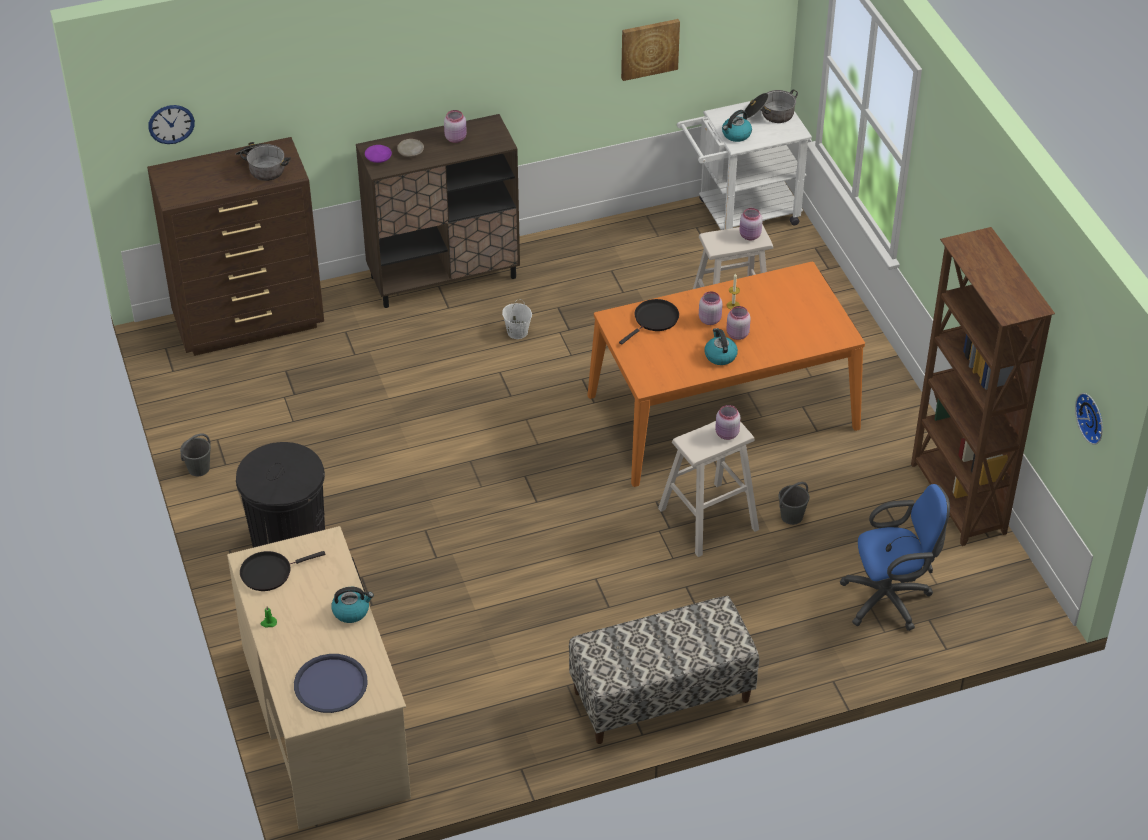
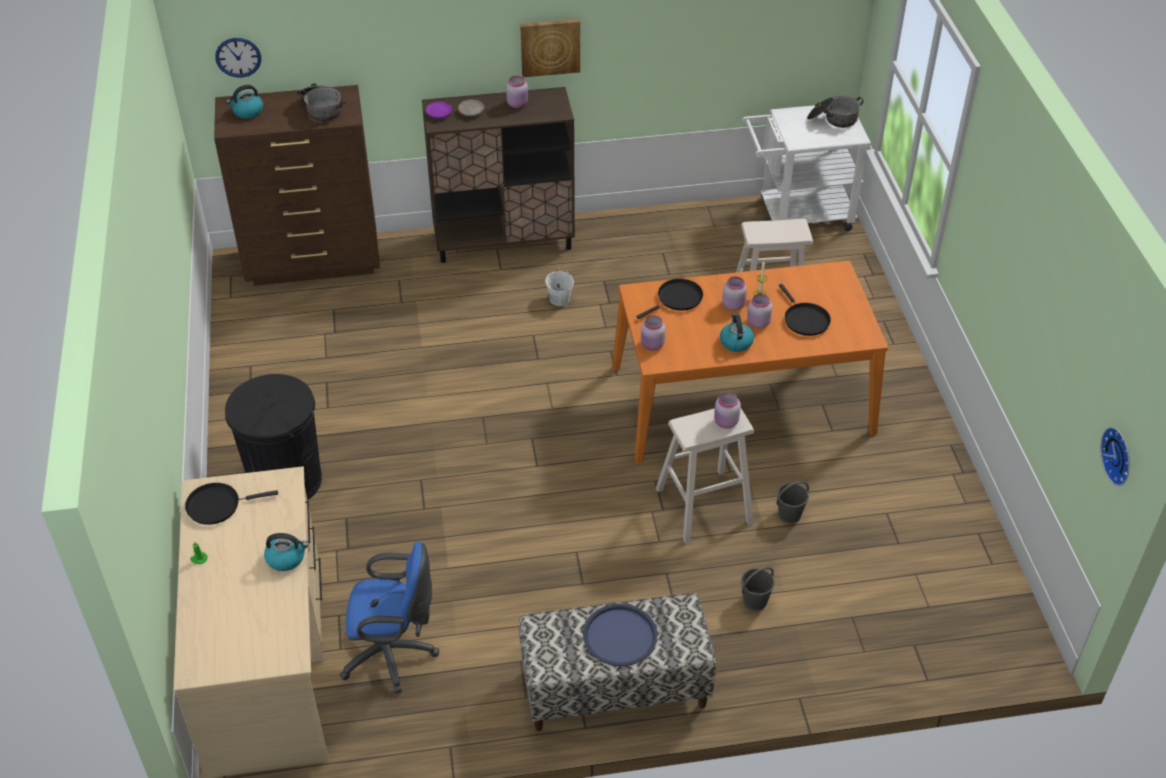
camera: 10 degrees right, 0 degrees up
grey bucket [180,433,211,476] -> grey bucket moved to [741,567,775,611]
blue tray [294,654,368,713] -> blue tray moved to [583,604,658,666]
picture [621,19,680,81] -> picture moved to [520,19,580,77]
kettle [722,110,752,142] -> kettle moved to [226,85,263,119]
pink jar [739,208,763,240] -> pink jar moved to [641,315,666,351]
blue office chair [840,484,950,631] -> blue office chair moved to [340,542,439,694]
brown bookcase [911,227,1055,546] -> none
none -> black frying pan [779,284,831,336]

